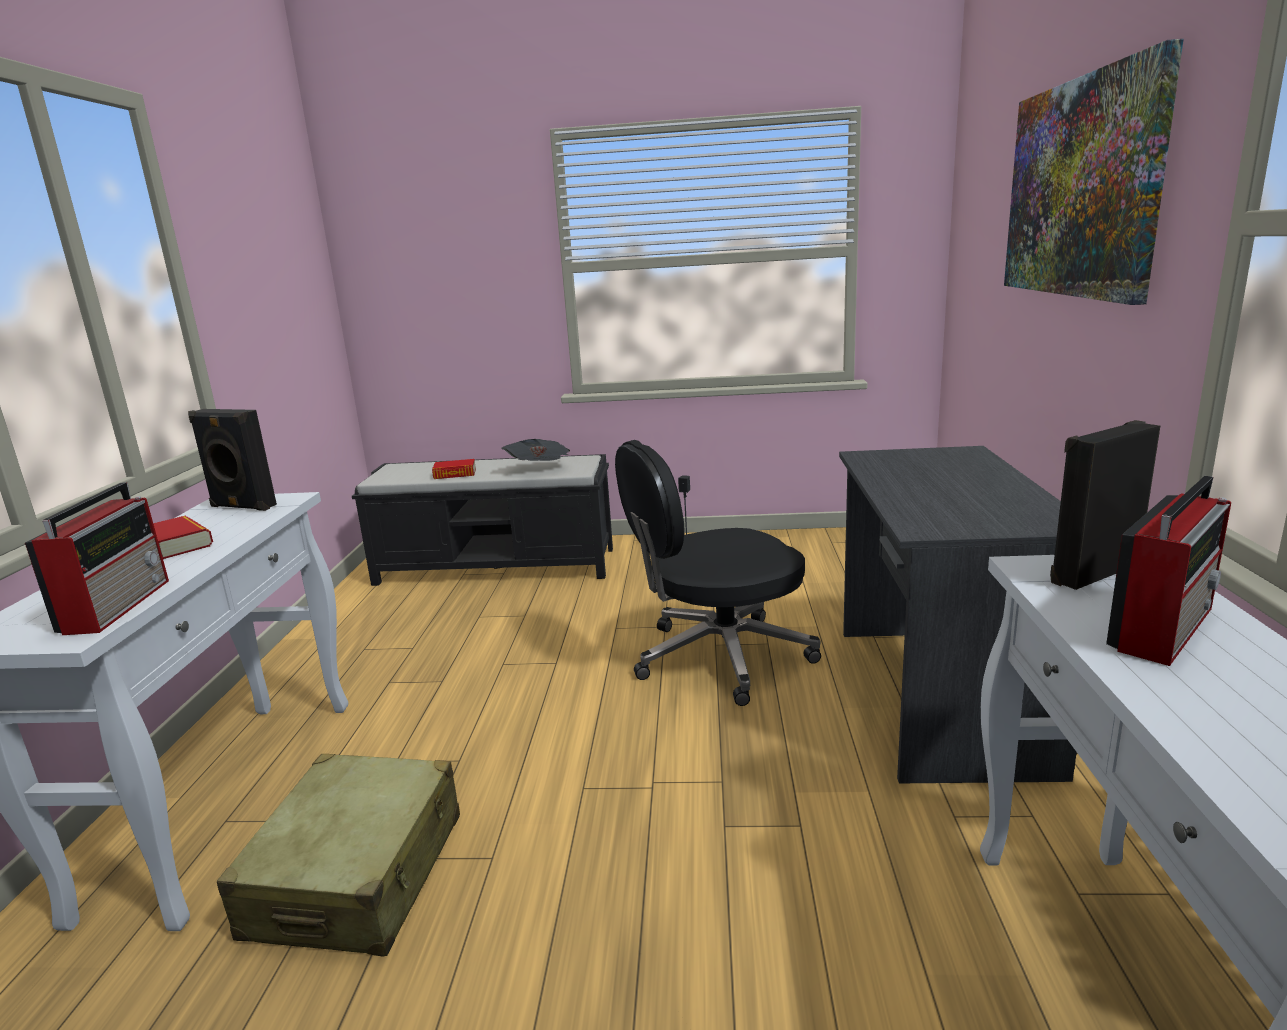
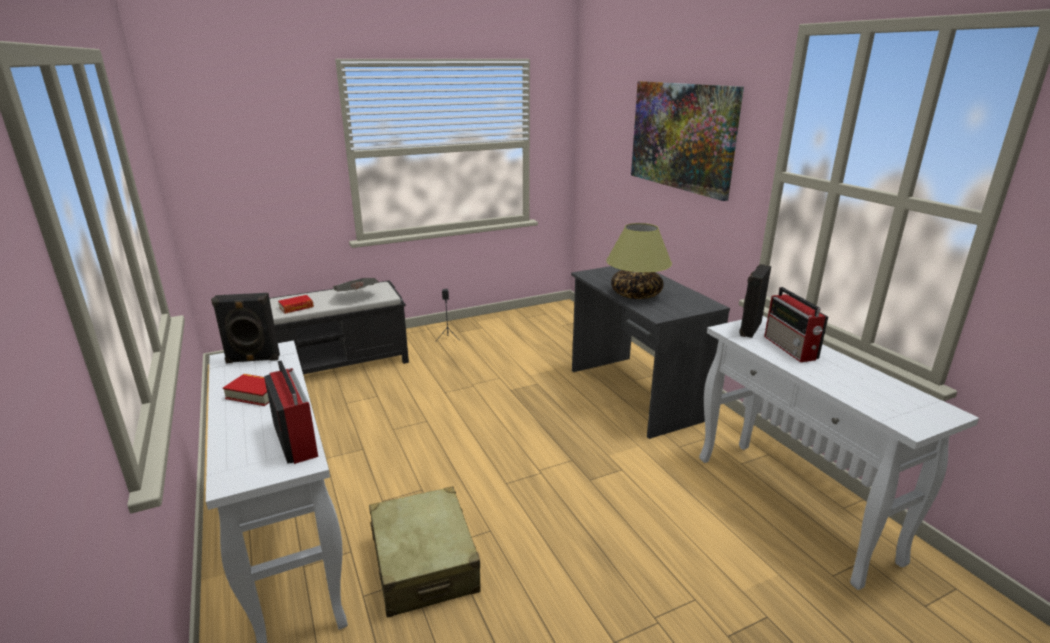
camera: 30 degrees left, 5 degrees up
black office chair [615,440,821,706] -> none
radio [1106,476,1231,666] -> radio turned 150 degrees clockwise [764,287,828,362]
none -> table lamp [606,223,672,299]

